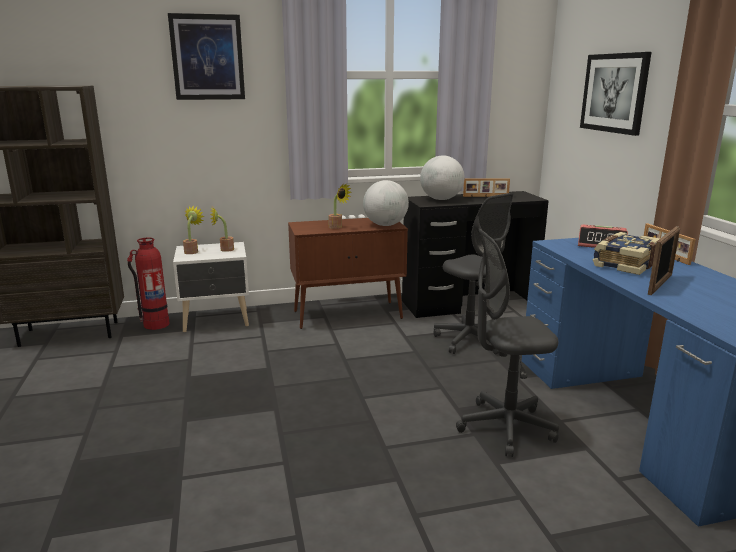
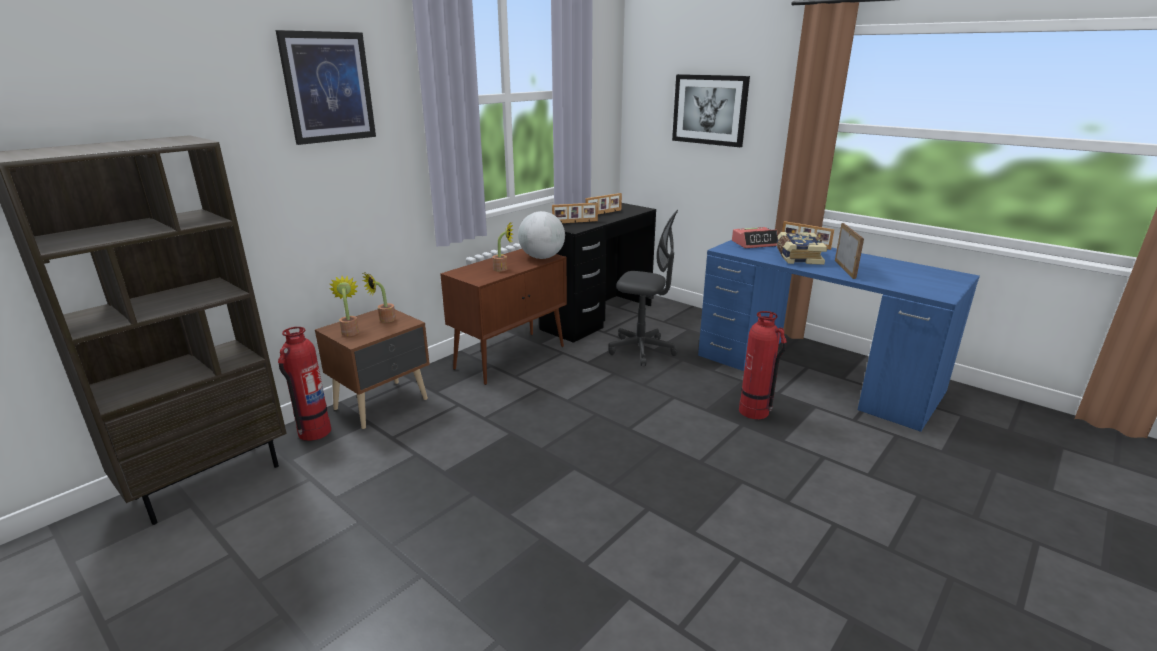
camera: 35 degrees left, 5 degrees up
white nightstand [173,242,249,332] -> brown nightstand [315,309,430,429]
globe [420,156,464,200] -> picture frame [552,203,598,223]
grey office chair [456,229,559,457] -> fire extinguisher [739,311,787,419]

